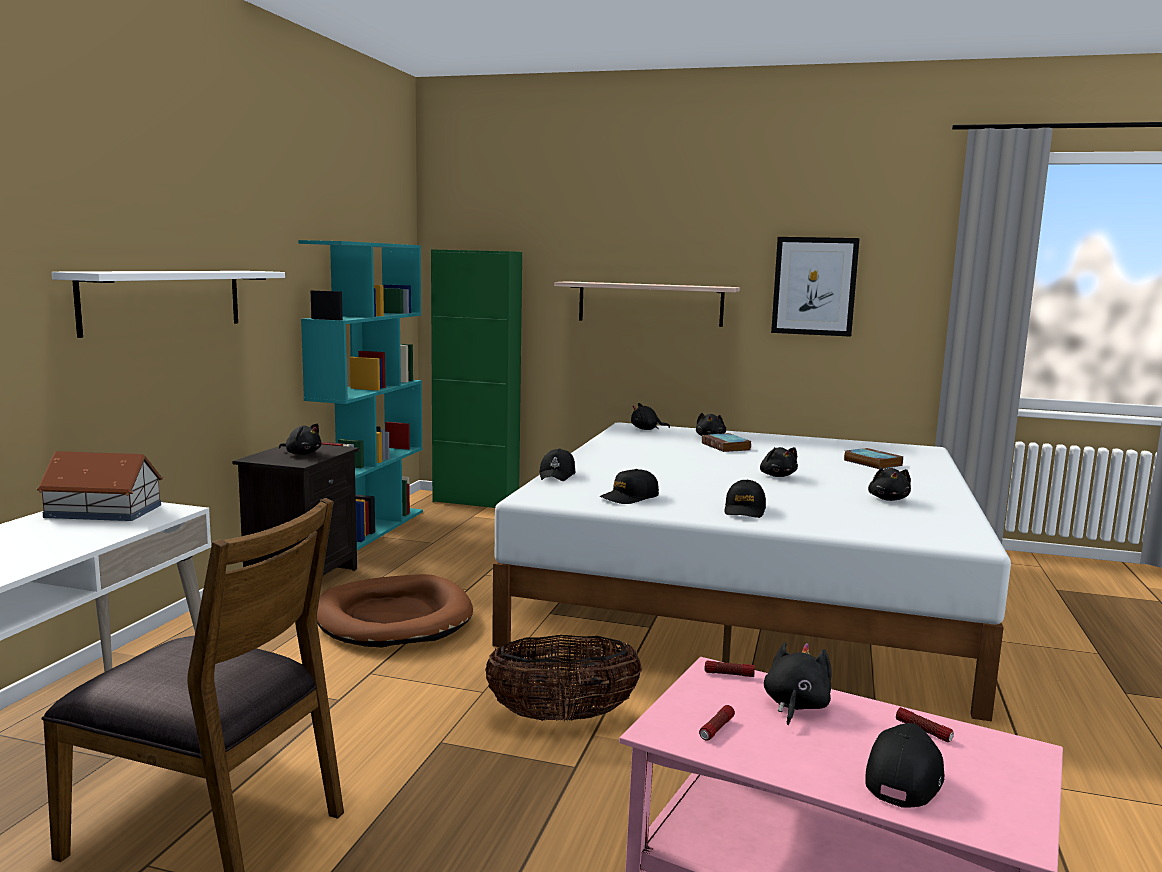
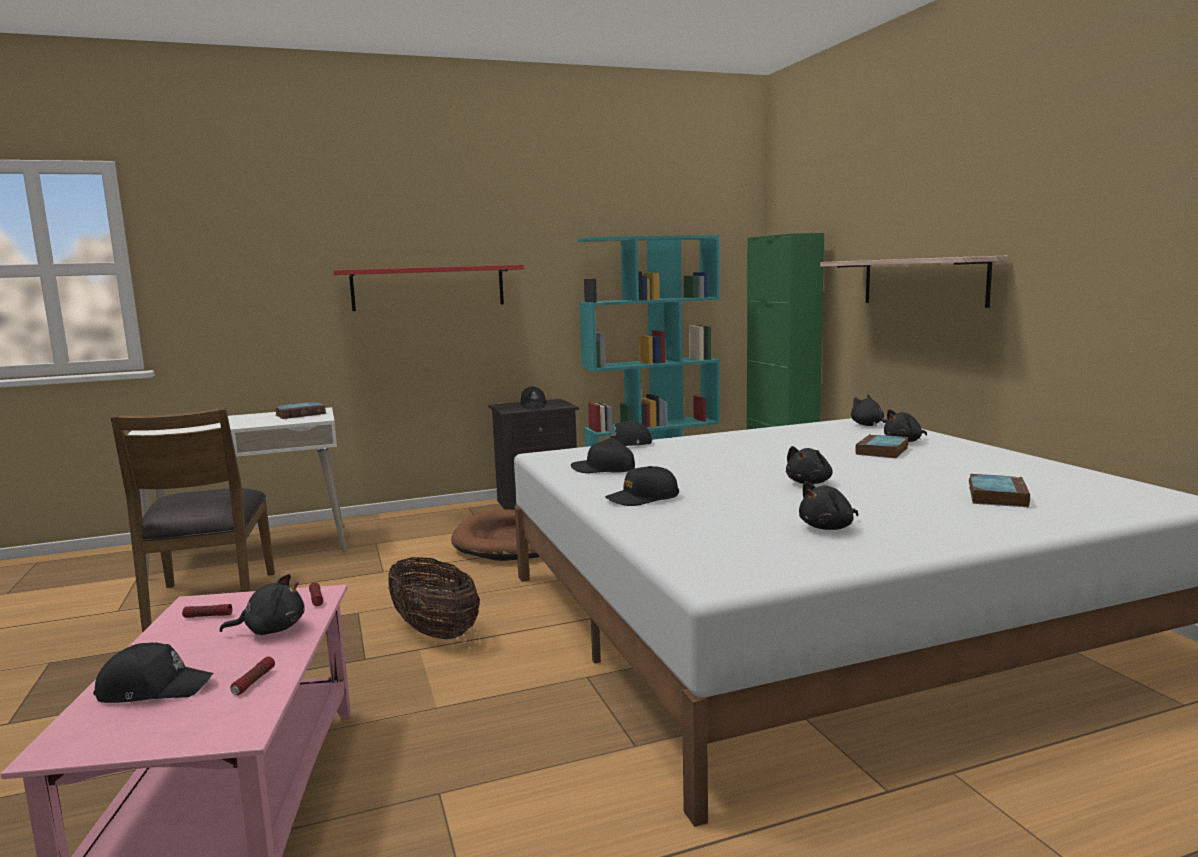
camera: 55 degrees right, 0 degrees up
toy house [36,451,163,521] -> book [274,401,326,419]
white shelf [51,271,285,338] -> red shelf [333,265,524,311]
black plush toy [279,423,321,455] -> black cap [520,386,547,409]
picture [771,237,860,337] -> none

